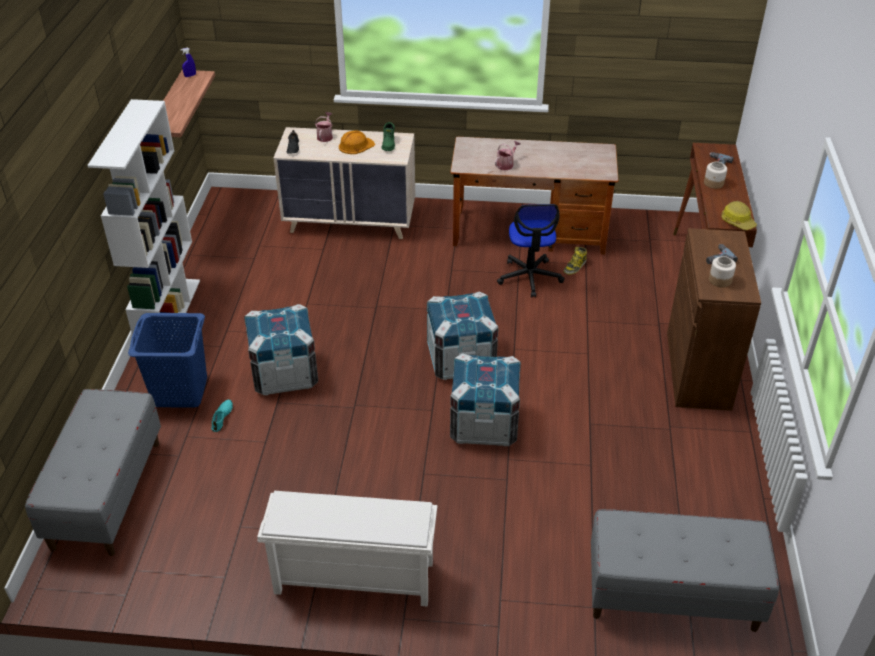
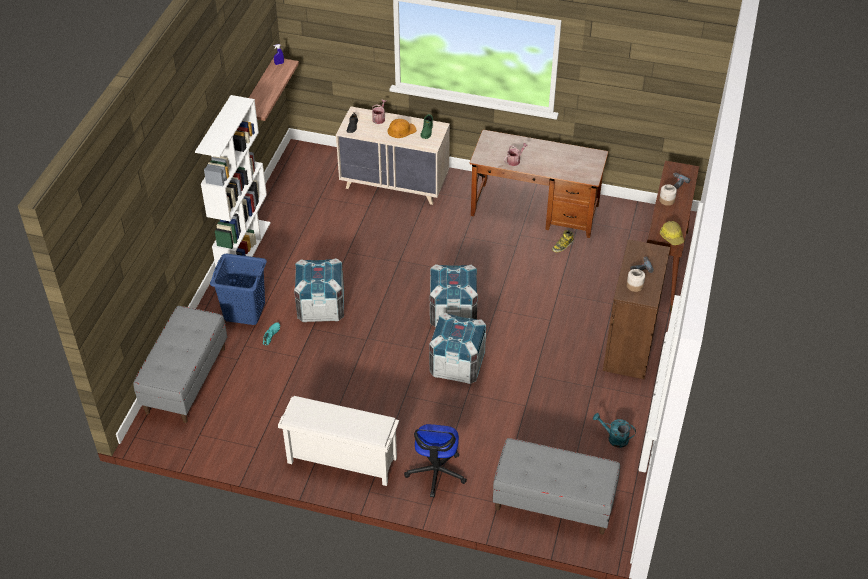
camera: 10 degrees right, 5 degrees up
office chair [497,204,565,297] -> office chair moved to [404,424,467,498]
none -> turquoise watering can [593,413,636,448]

